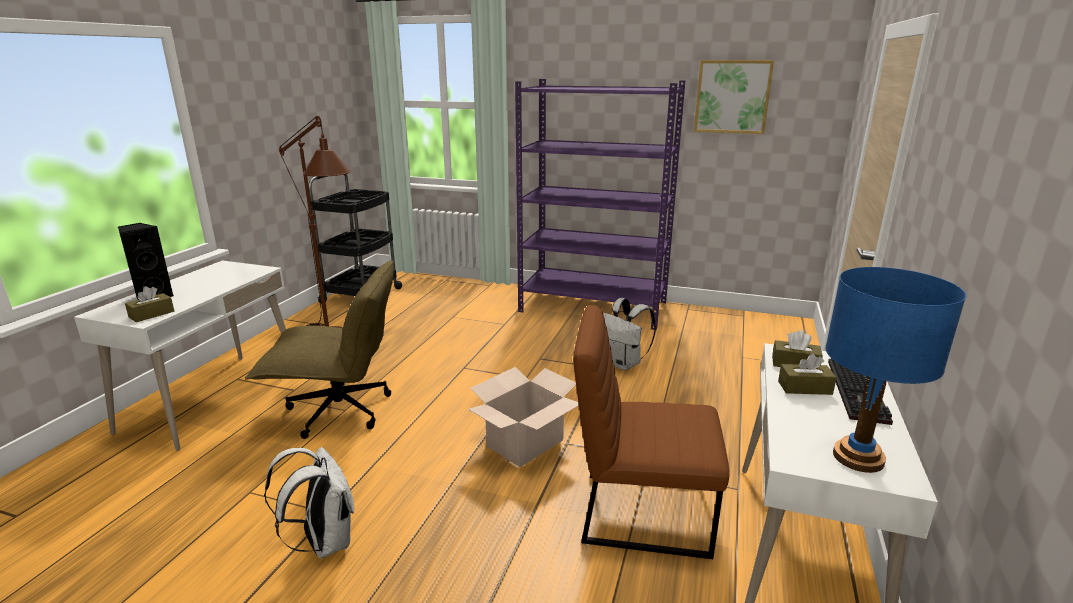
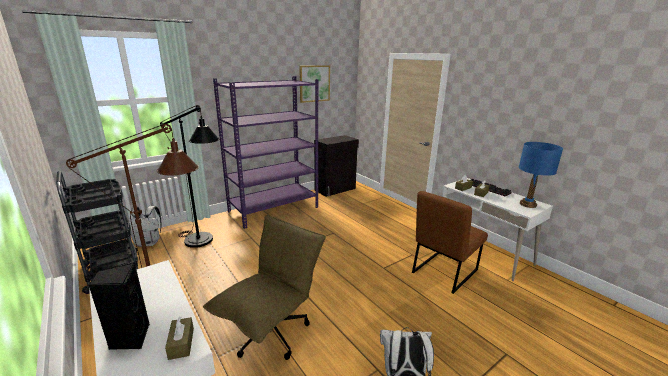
camera: 55 degrees left, 0 degrees up
cardboard box [468,367,579,467] -> none
white backpack [603,298,656,370] -> white backpack moved to [129,206,161,247]
none -> black floor lamp [160,105,219,248]
none -> black cabinet [314,135,359,197]

